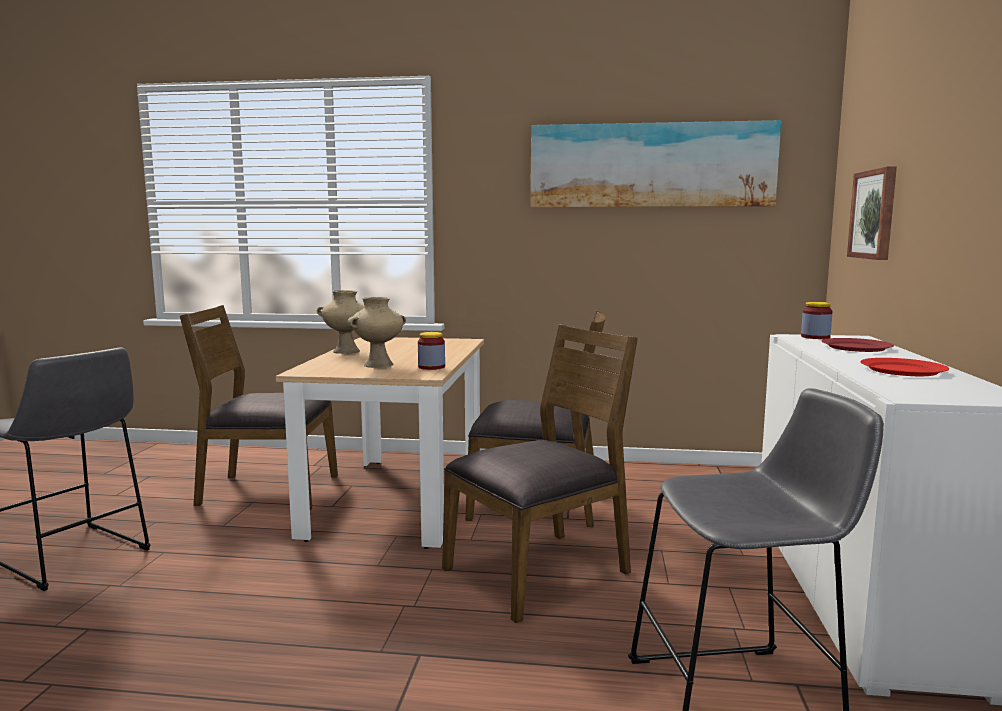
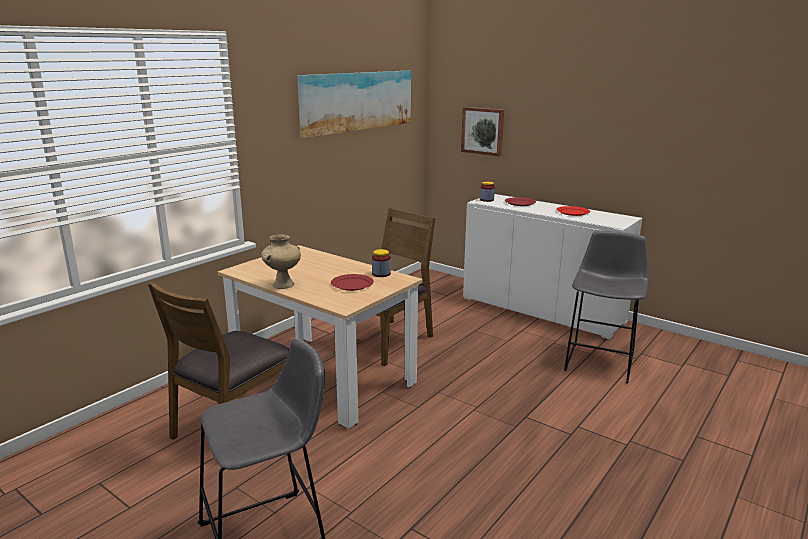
camera: 60 degrees left, 10 degrees up
beige vase [347,297,406,368] -> red plate [331,274,374,291]
brown chair [442,324,638,623] -> none

